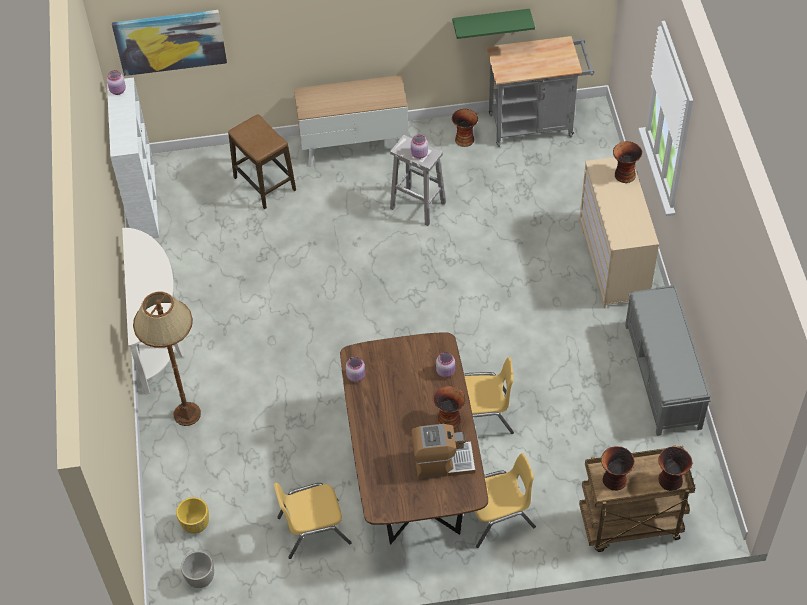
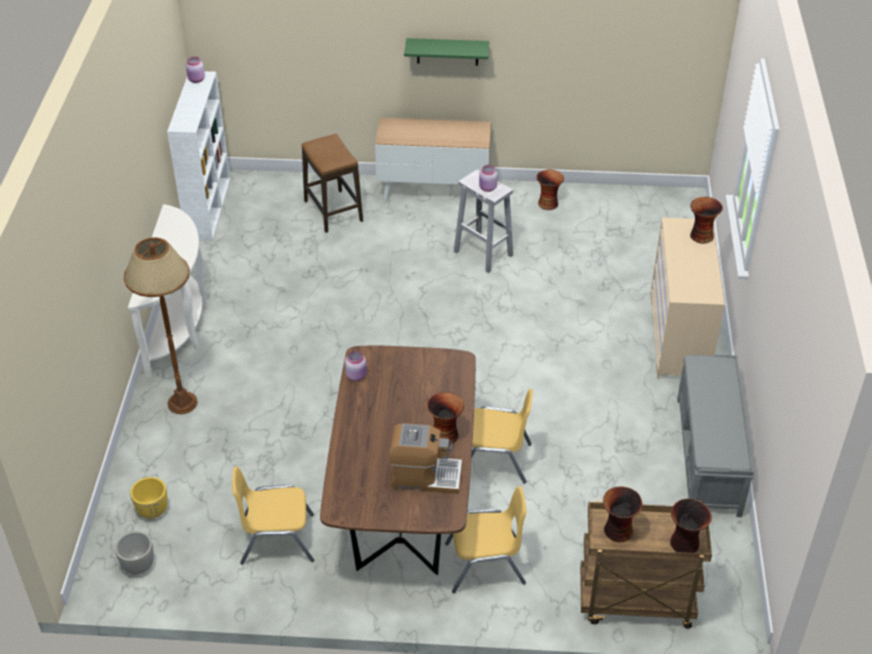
camera: 10 degrees right, 10 degrees down
picture [112,10,227,76] -> none
pink jar [436,352,455,378] -> none
green shelf [452,9,535,39] -> green shelf moved to [404,38,489,65]
grey cart [486,36,594,147] -> none

